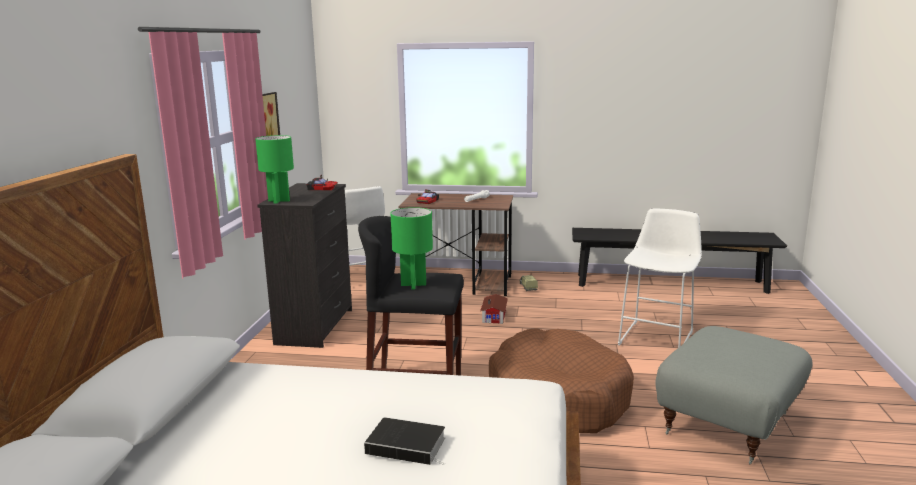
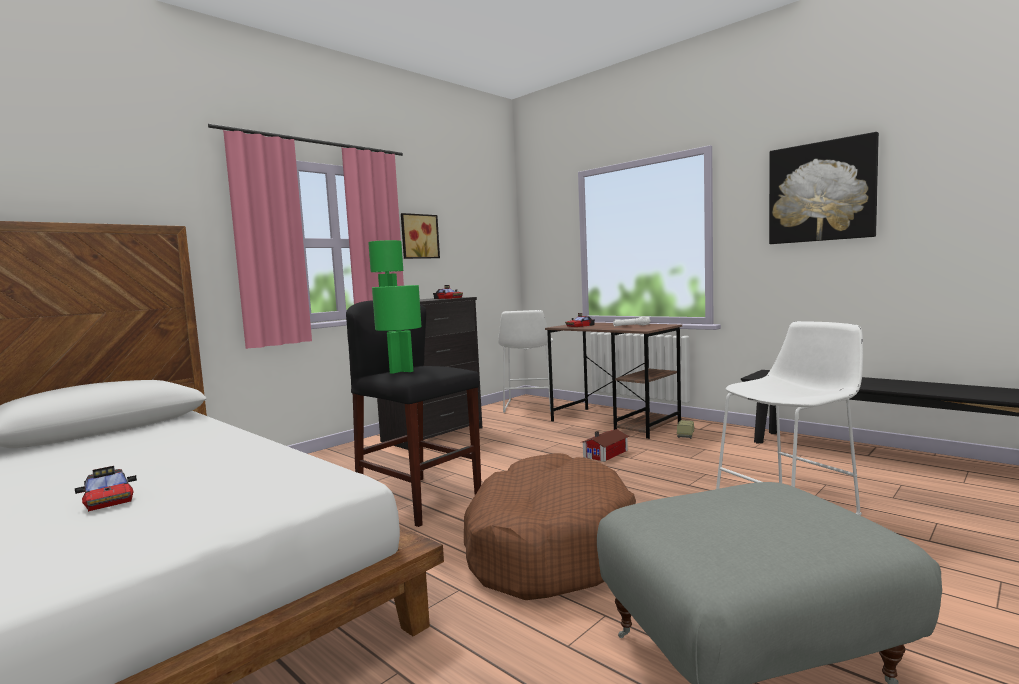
camera: 35 degrees right, 10 degrees down
book [364,417,445,465] -> toy car [75,466,137,512]
none -> picture [769,132,879,244]

